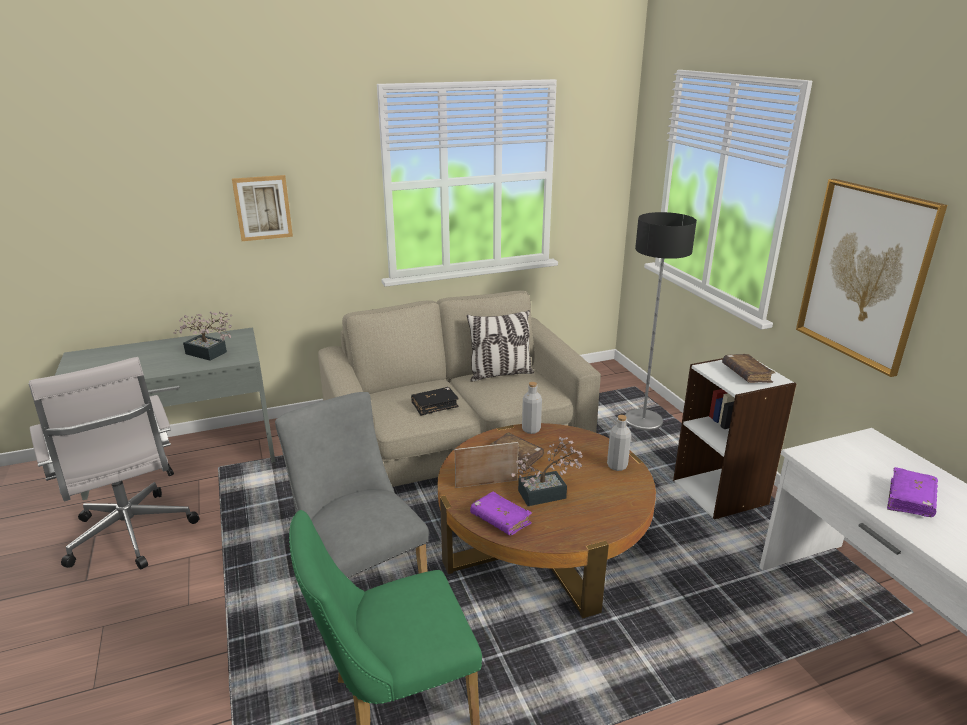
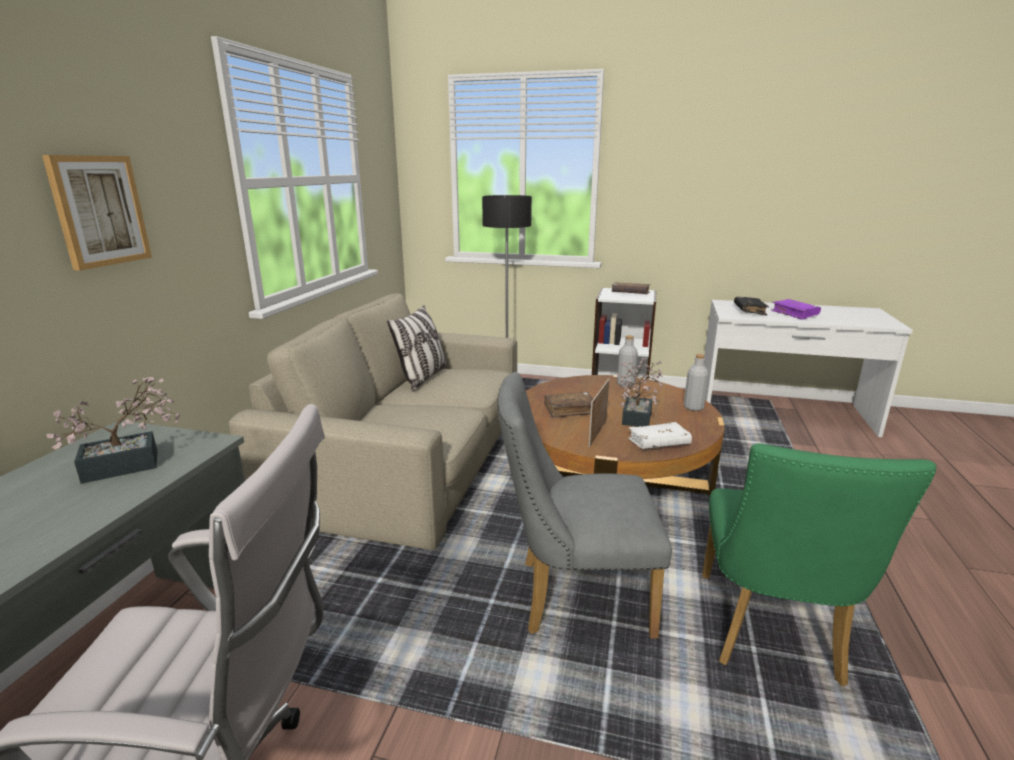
camera: 55 degrees left, 5 degrees down
black book [411,387,459,416] -> black book moved to [734,297,769,315]
purple book [470,492,532,535] -> white book [628,422,692,449]
grey bottle [522,382,542,434] -> grey bottle moved to [684,354,709,411]
picture [796,179,947,377] -> none

